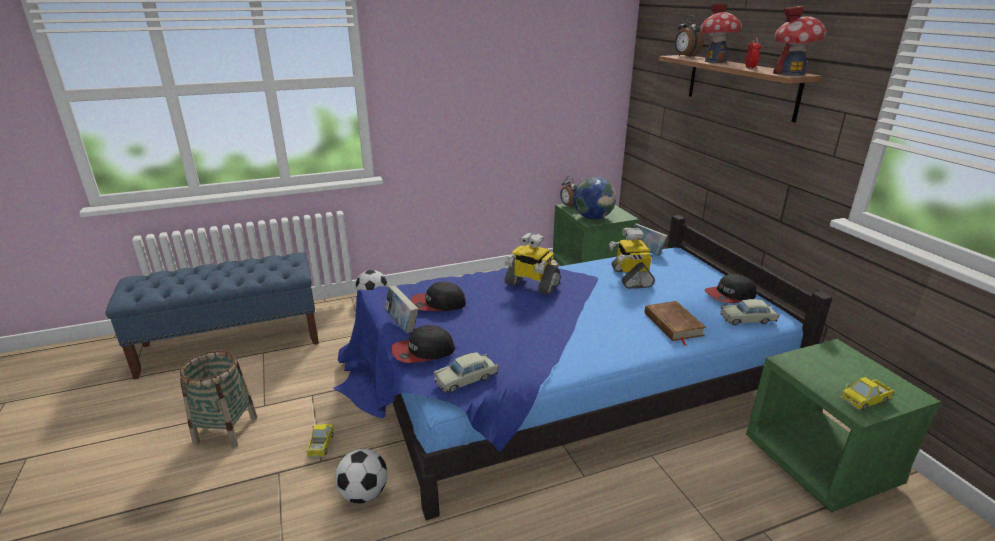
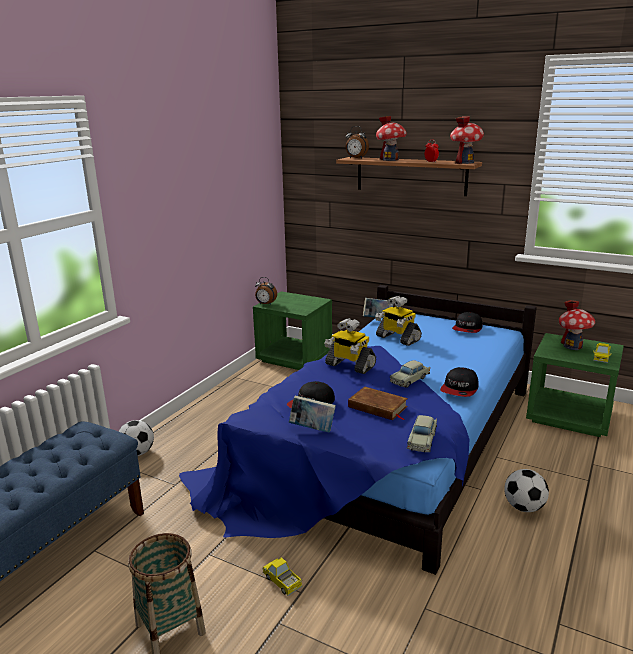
camera: 40 degrees left, 5 degrees down
football [335,449,387,503] -> football moved to [504,469,549,512]
cap [391,325,455,363] -> cap moved to [440,367,479,397]
toy robot [504,232,561,295] -> toy robot turned 45 degrees clockwise [324,318,376,374]
globe [573,177,616,219] -> none
brown book [645,301,706,346] -> brown book moved to [348,387,408,420]
beige toy car [721,299,780,325] -> beige toy car moved to [390,360,430,388]
none -> toy house [559,300,595,350]

